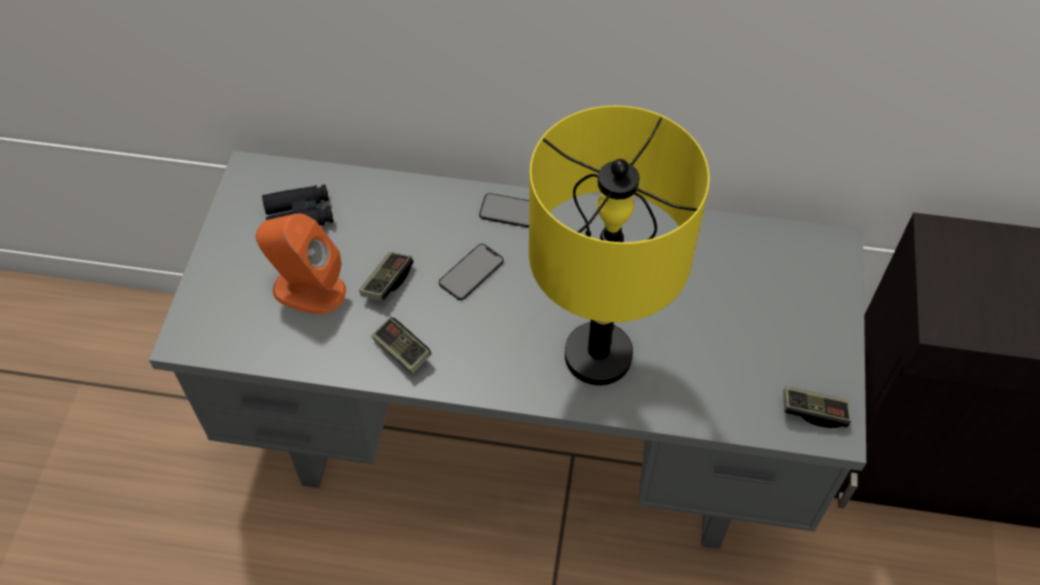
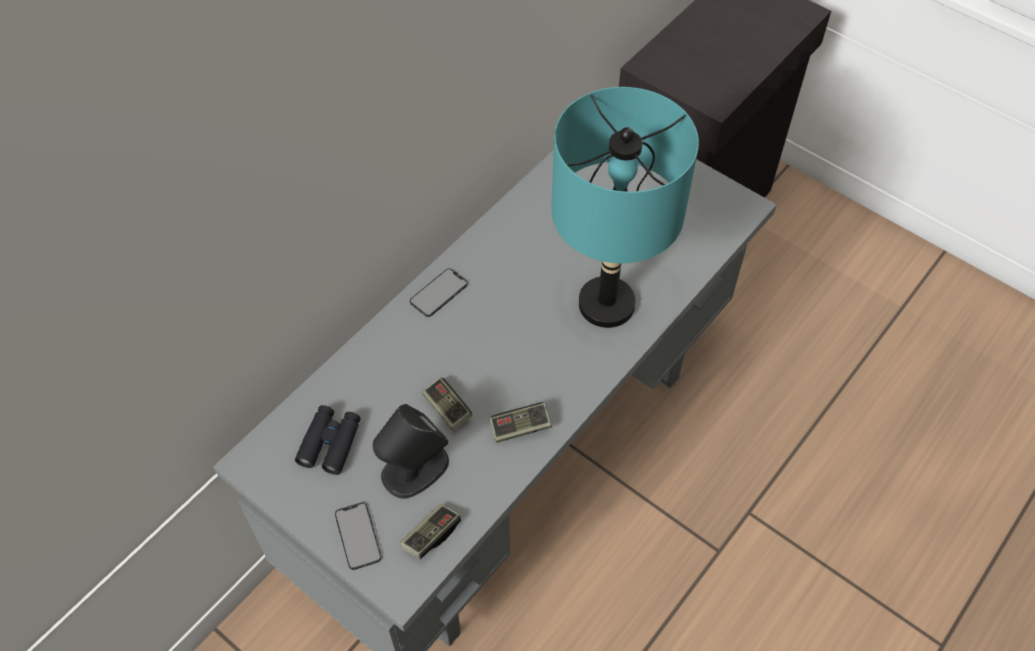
camera: 60 degrees left, 0 degrees up
orange speaker [256,213,346,314] -> black speaker [373,404,449,499]
phone [439,244,504,300] -> phone moved to [335,502,382,570]
yellow table lamp [529,106,710,385] -> turquoise table lamp [551,87,699,328]
game controller [783,386,851,428] -> game controller moved to [400,504,461,559]

